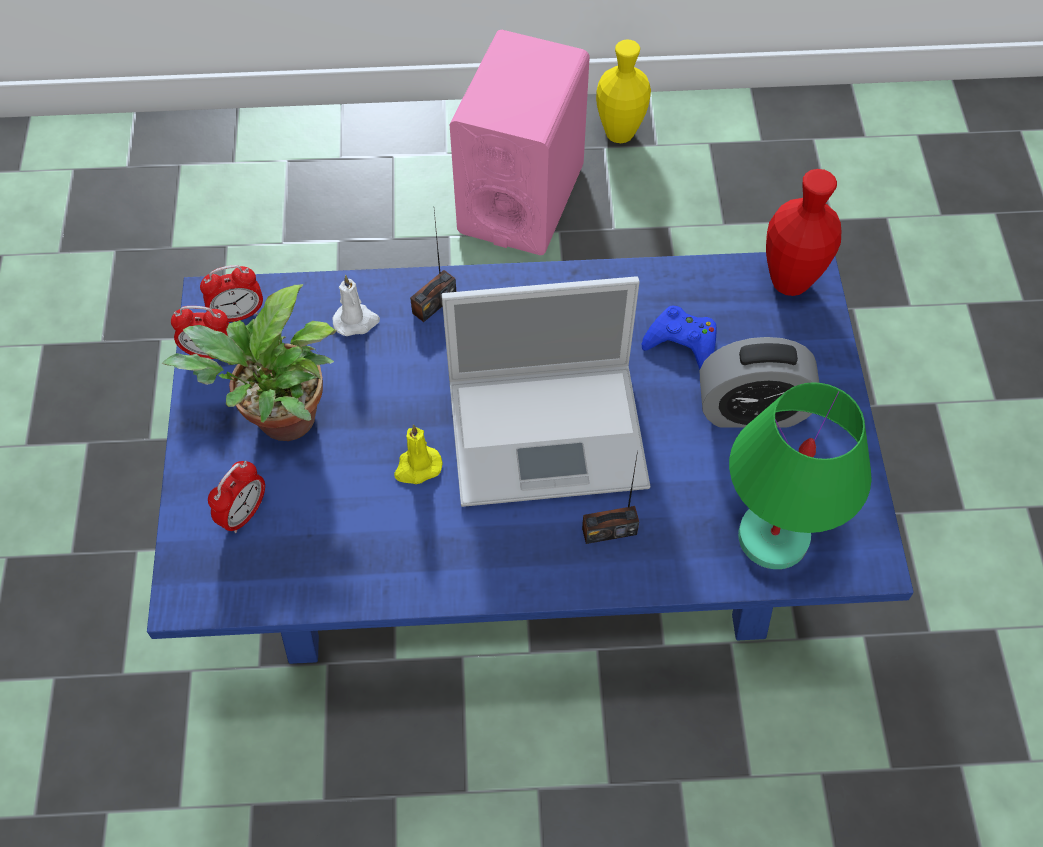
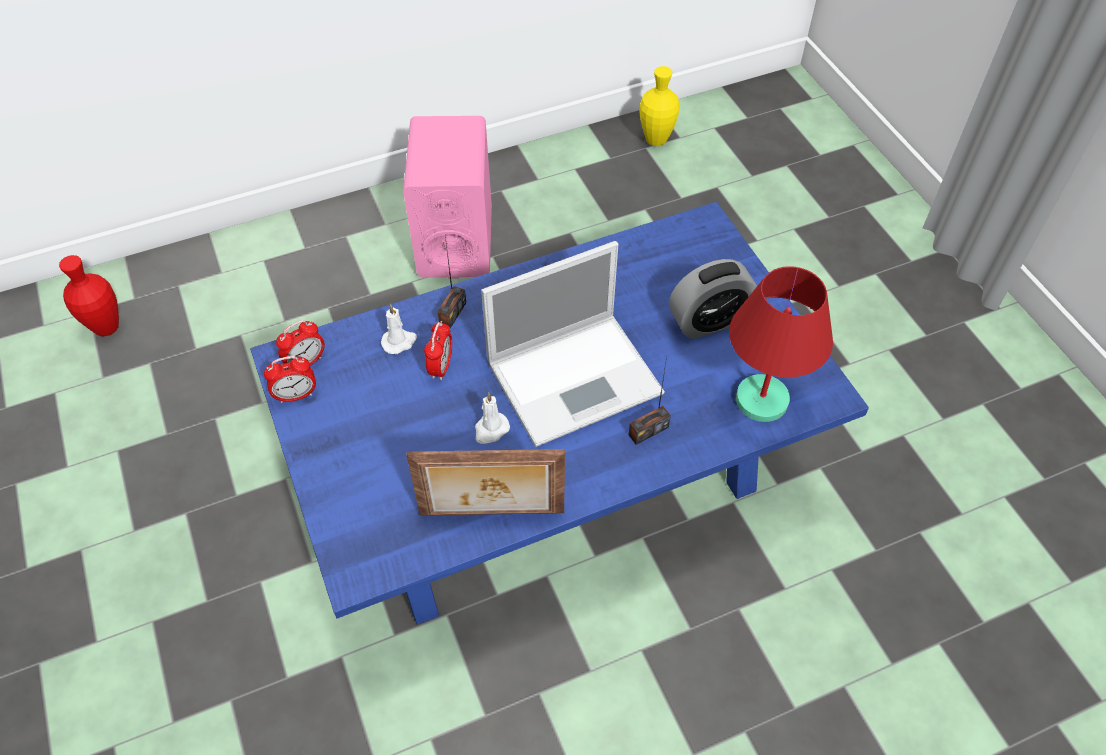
camera: 20 degrees left, 5 degrees down
potted plant [162,284,337,441] -> none
alarm clock [208,461,265,533] -> alarm clock moved to [424,321,452,381]
yellow candle [394,424,443,484] -> white candle [475,392,510,444]
yellow vase [596,39,651,143] -> yellow vase moved to [640,66,680,146]
blue game controller [642,306,716,369] -> none
green table lamp [729,382,872,569] -> red table lamp [729,266,833,422]
red vase [766,169,841,296] -> red vase moved to [59,255,119,336]
none -> picture frame [406,449,565,516]

